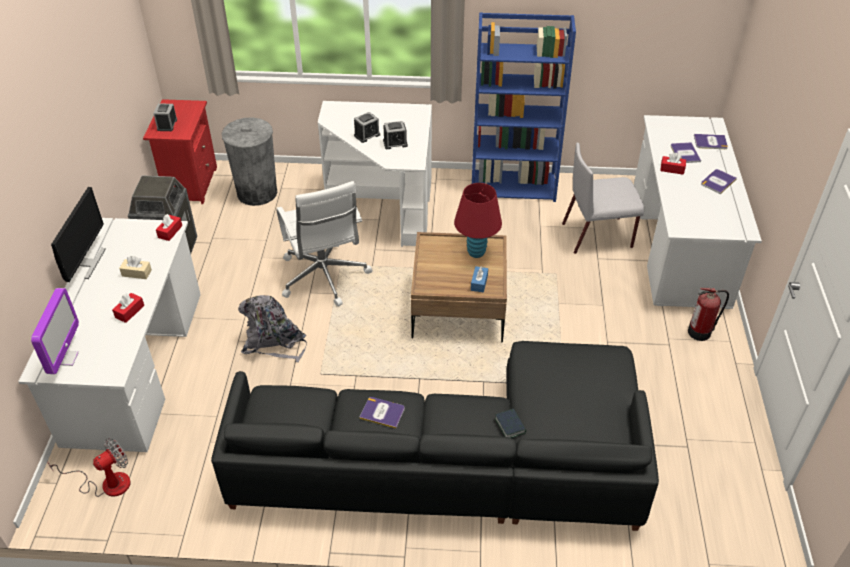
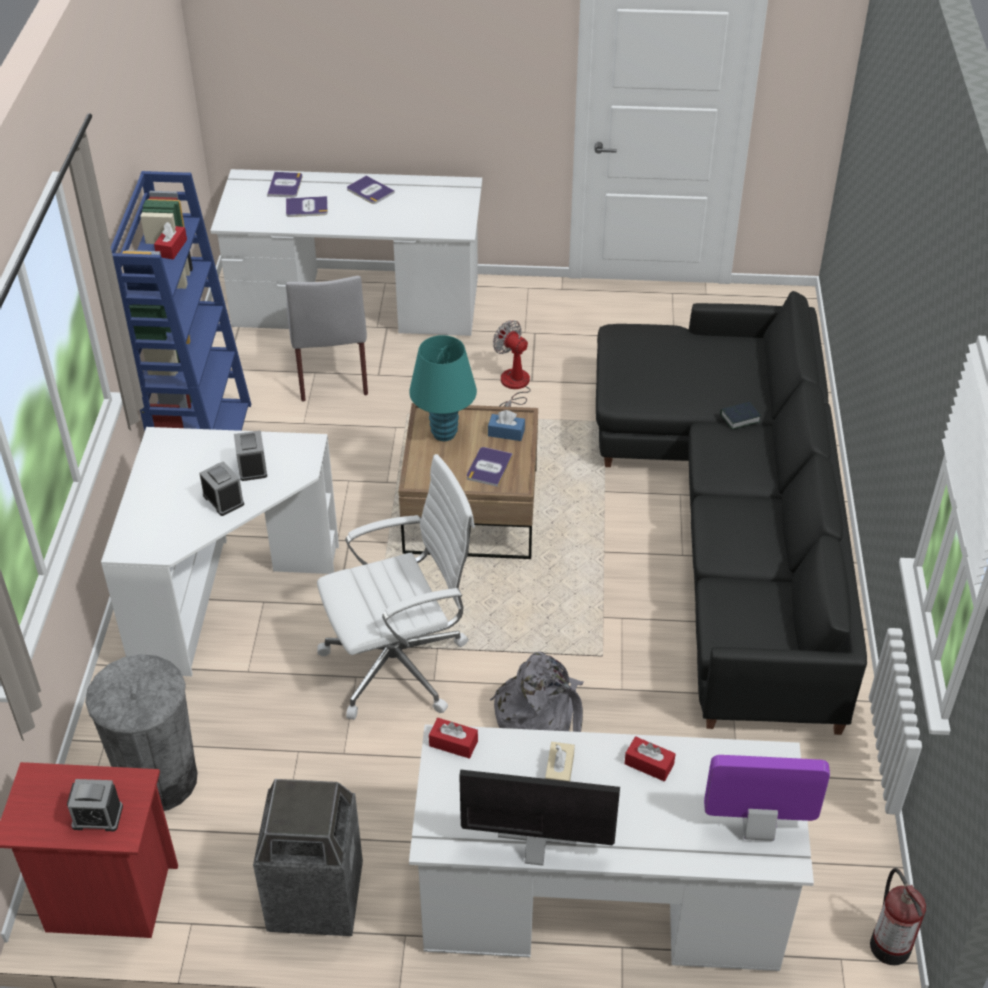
camera: 90 degrees left, 0 degrees up
fan [47,438,131,497] -> fan moved to [493,320,531,407]
book [359,397,405,429] -> book moved to [467,447,513,487]
red table lamp [454,183,502,258] -> turquoise table lamp [409,335,477,441]
red tissue box [660,153,686,175] -> red tissue box moved to [154,222,187,259]
fire extinguisher [688,288,729,341] -> fire extinguisher moved to [870,868,926,965]

